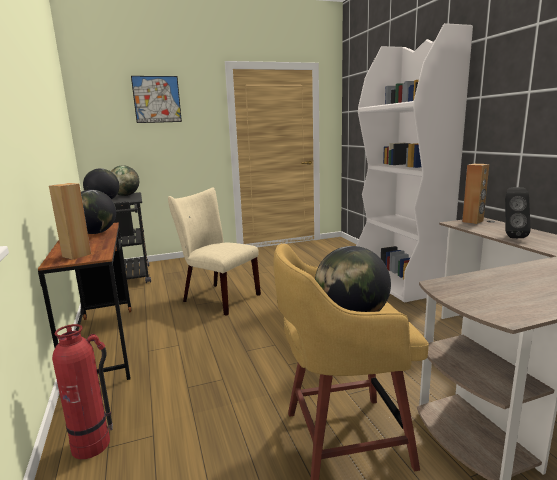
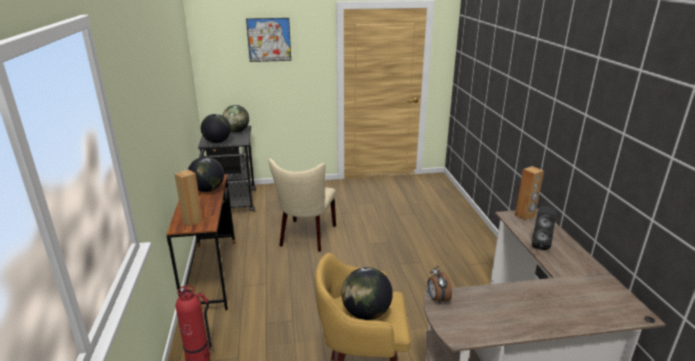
camera: 10 degrees right, 10 degrees up
beige chair [168,188,261,316] -> beige chair turned 120 degrees counterclockwise [268,158,336,252]
white bookcase [356,23,473,303] -> none
none -> alarm clock [427,266,452,304]

